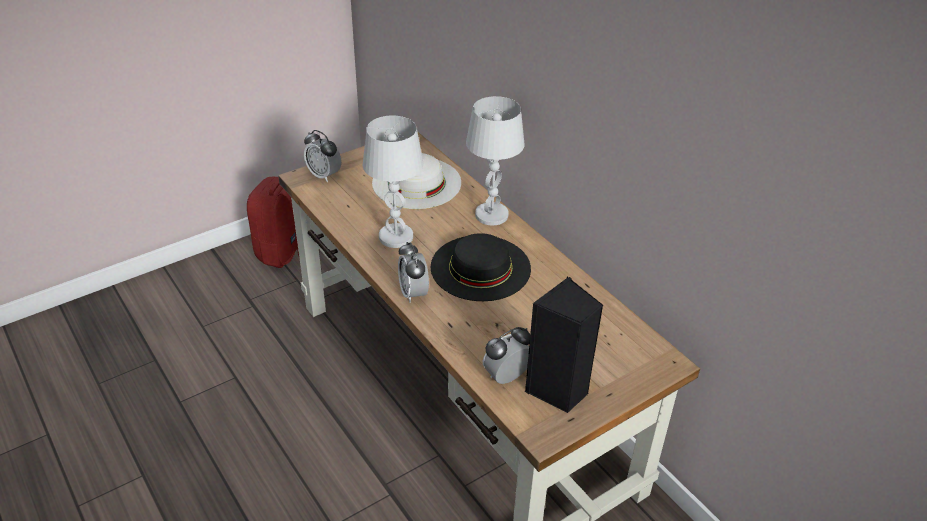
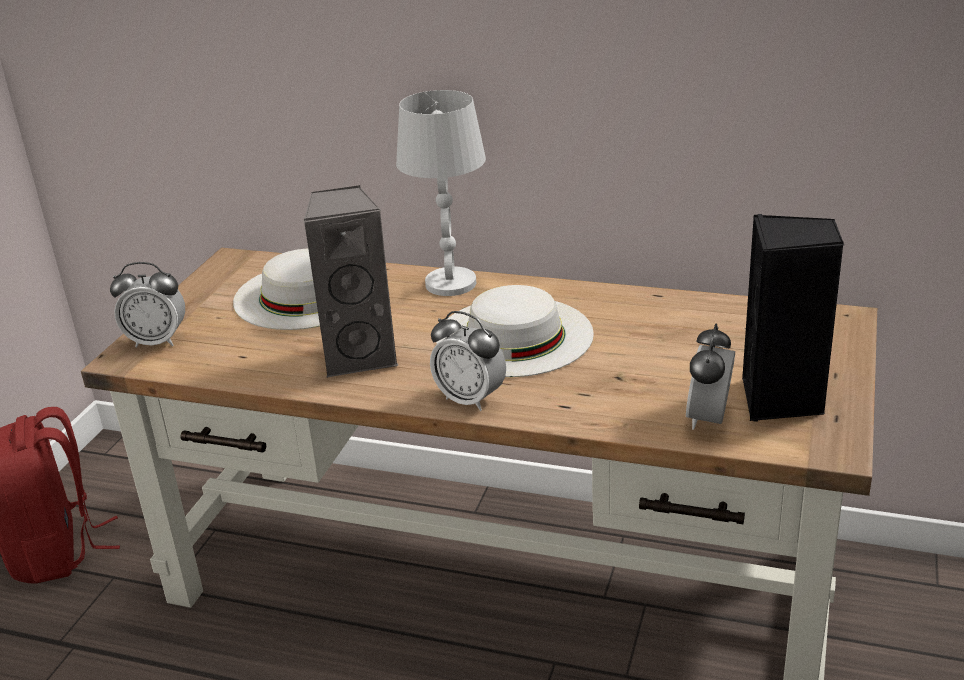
camera: 35 degrees left, 10 degrees down
white table lamp [363,116,423,248] -> grey speaker [303,185,398,378]
black hat [431,233,531,301] -> white hat [436,285,594,377]

